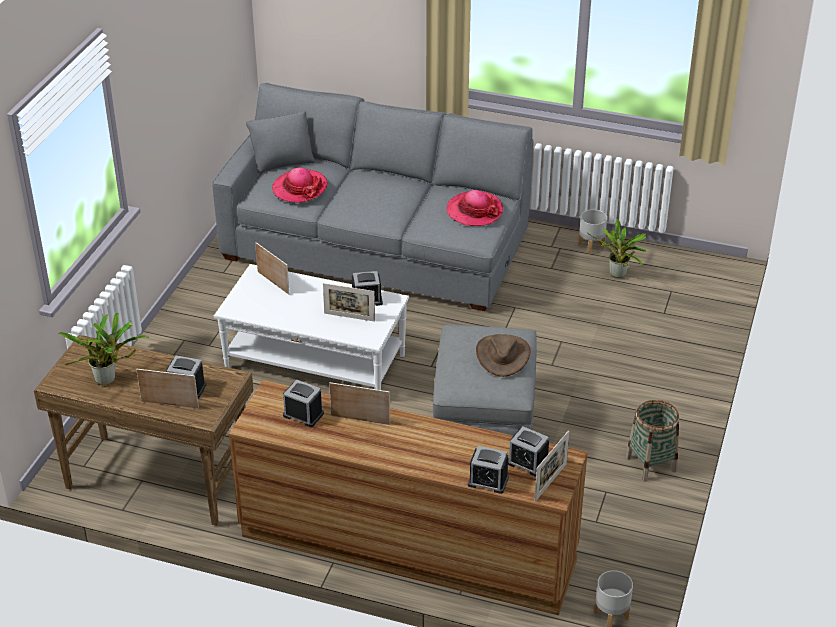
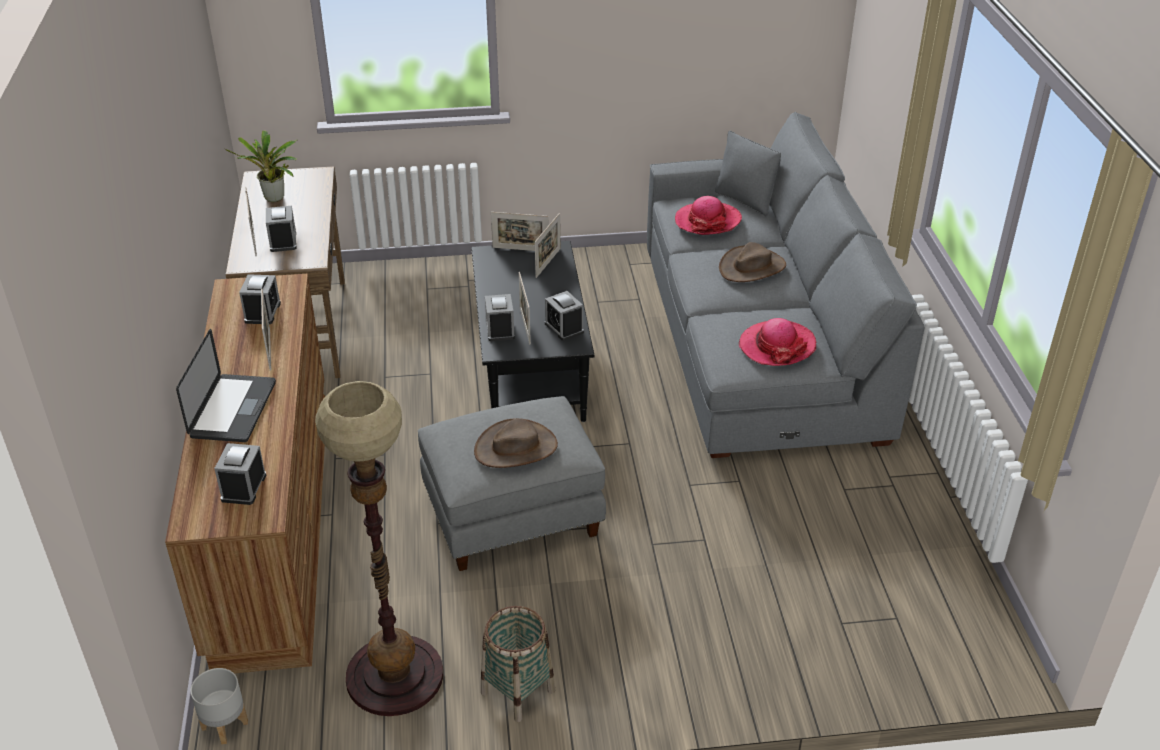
camera: 65 degrees right, 0 degrees up
white coffee table [214,264,409,390] -> black coffee table [471,241,594,422]
alarm clock [468,446,509,494] -> alarm clock moved to [485,294,515,341]
picture frame [534,431,569,502] -> picture frame moved to [491,212,549,251]
grey planter [578,209,607,254] -> none
potted plant [588,219,647,278] -> none
none -> laptop [176,329,276,442]
none -> floor lamp [315,381,444,716]
none -> brown hat [719,242,786,282]

